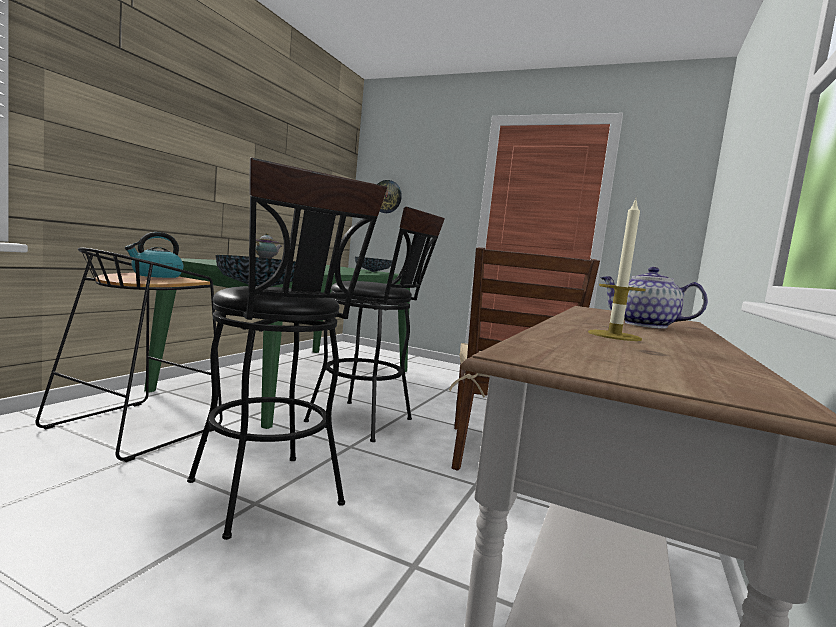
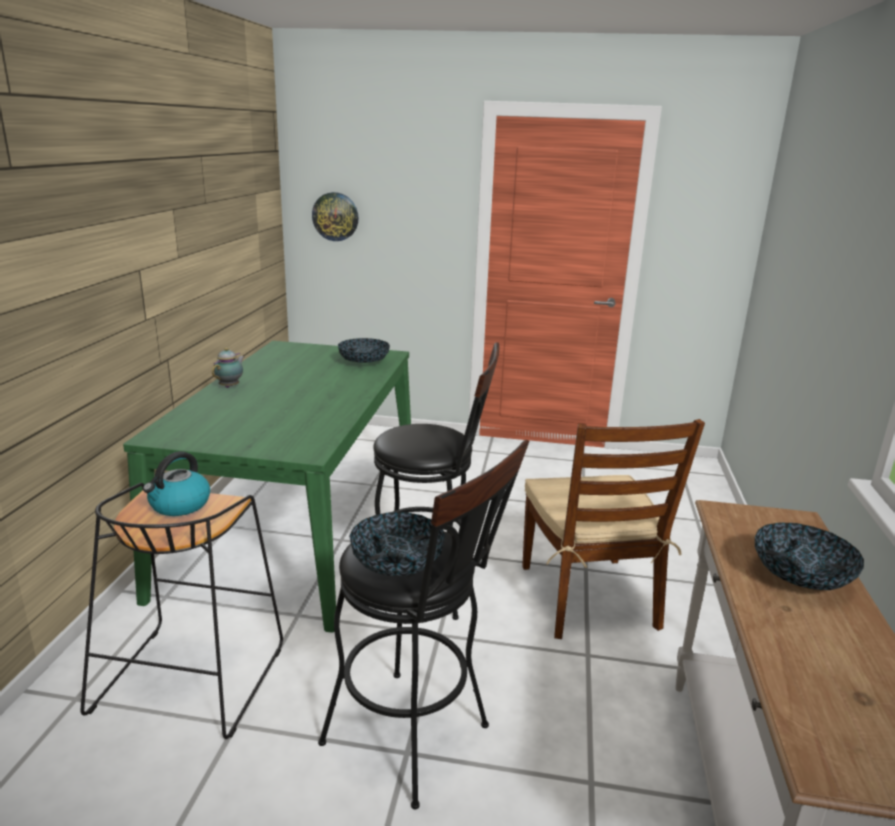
camera: 15 degrees left, 15 degrees up
candle [588,200,646,341] -> none
teapot [600,267,708,329] -> bowl [755,523,864,590]

